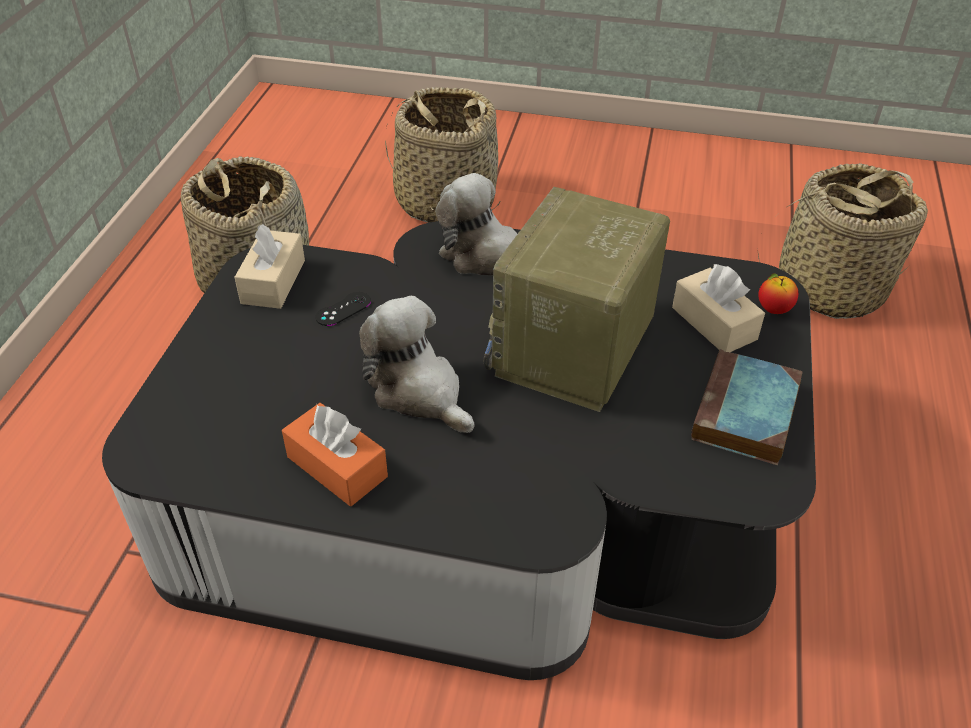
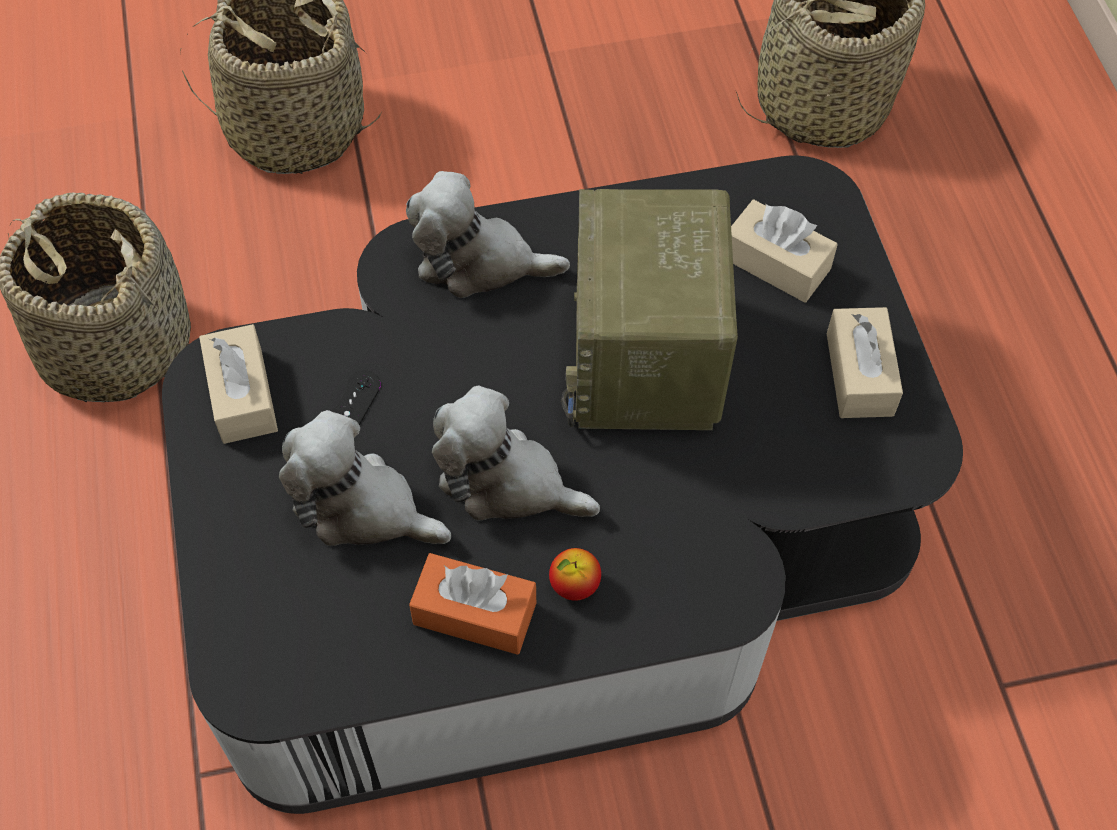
camera: 25 degrees left, 15 degrees up
book [691,349,803,465] -> beige tissue box [827,307,903,418]
apple [758,273,798,314] -> apple moved to [549,548,601,601]
none -> plush toy [279,410,451,546]

